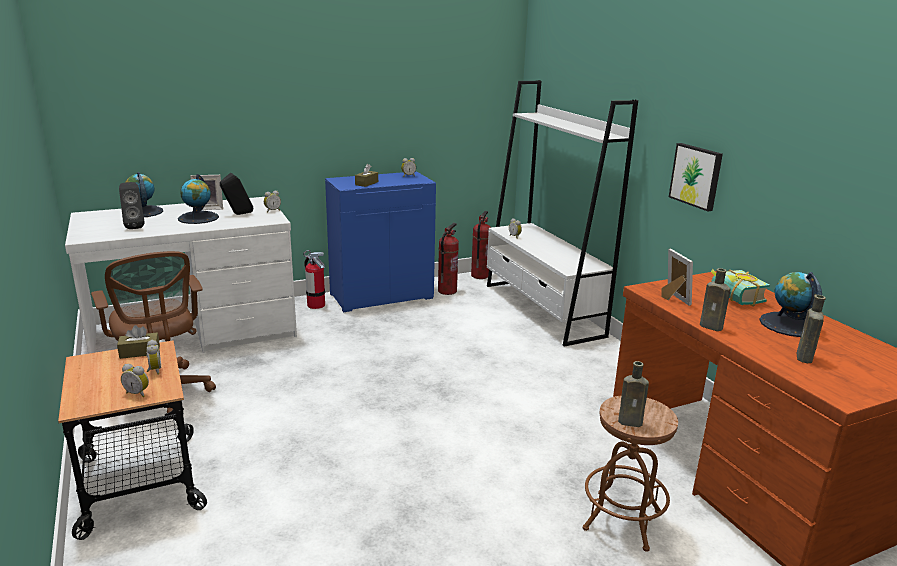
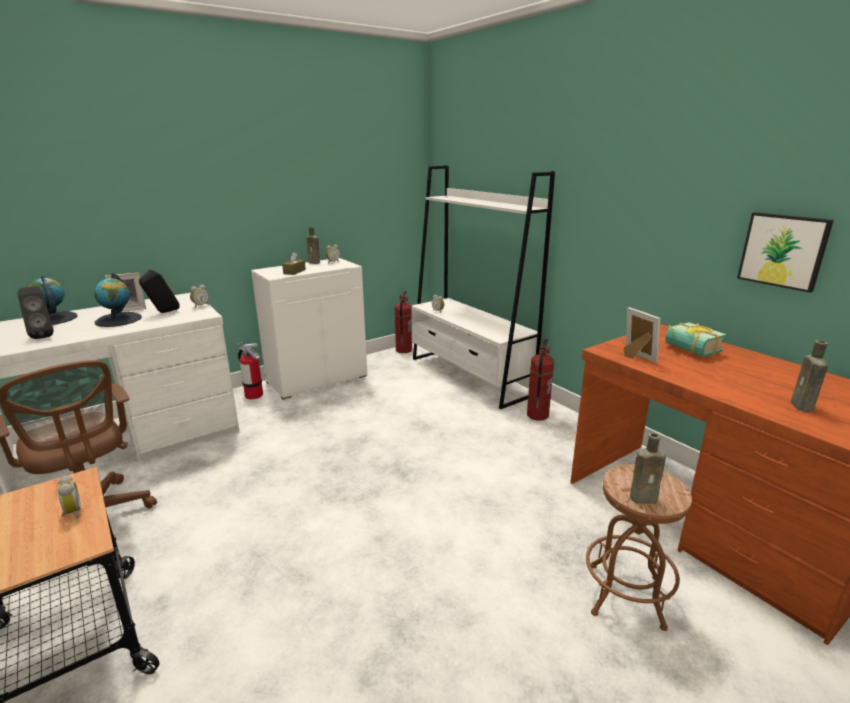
camera: 10 degrees left, 0 degrees up
brown tissue box [117,325,160,359] -> none
alarm clock [121,364,149,397] -> none
blue cabinet [325,171,436,312] -> white cabinet [251,258,367,400]
fire extinguisher [438,223,459,295] -> fire extinguisher moved to [527,338,554,421]
picture [669,143,723,211] -> picture moved to [737,212,834,293]
brown bottle [700,268,731,331] -> brown bottle moved to [306,227,320,264]
globe [759,272,822,337] -> none

